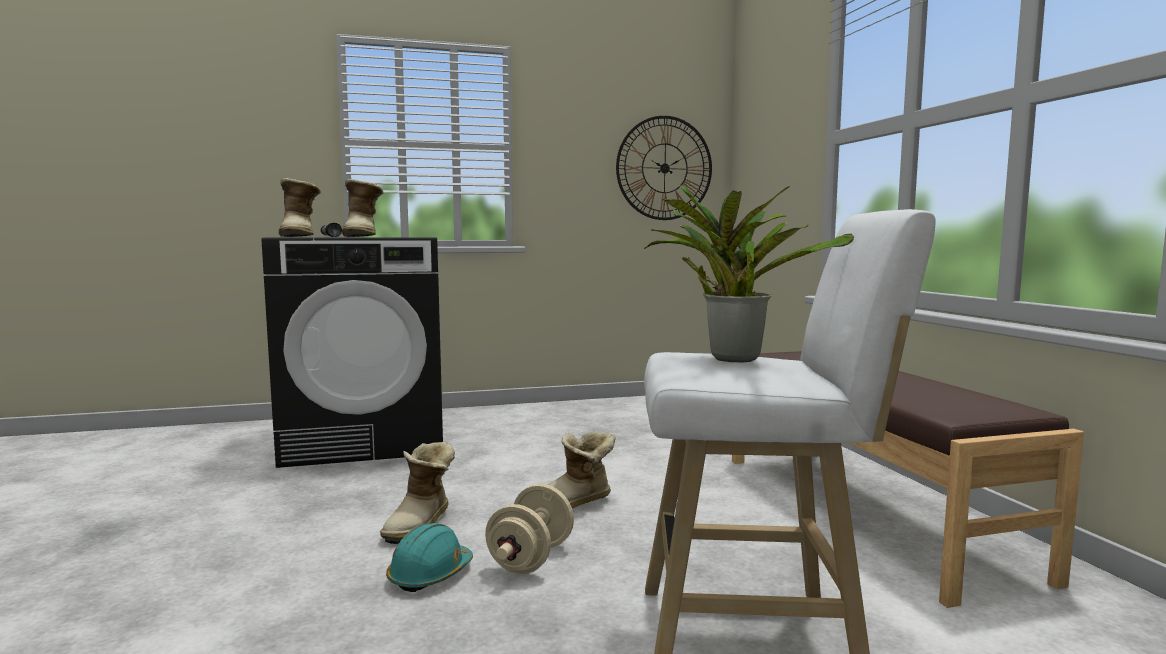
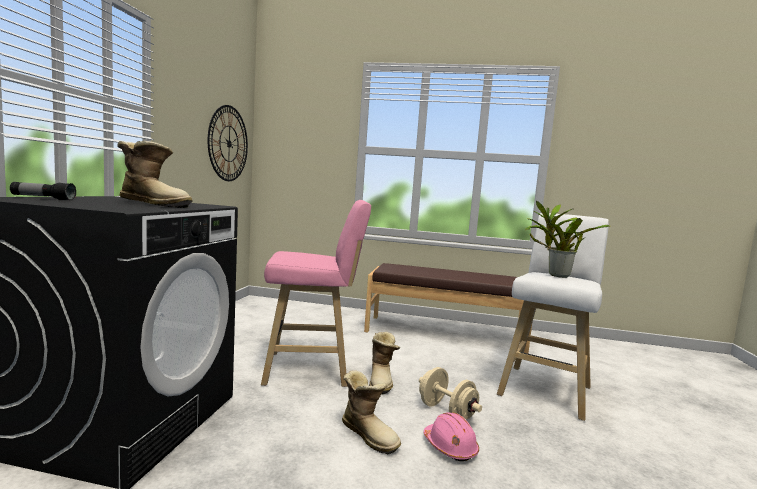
camera: 65 degrees left, 0 degrees up
boot [279,178,321,237] -> none
turquoise hard hat [386,523,473,592] -> pink hard hat [423,412,479,461]
none -> pink stool [261,200,371,387]

